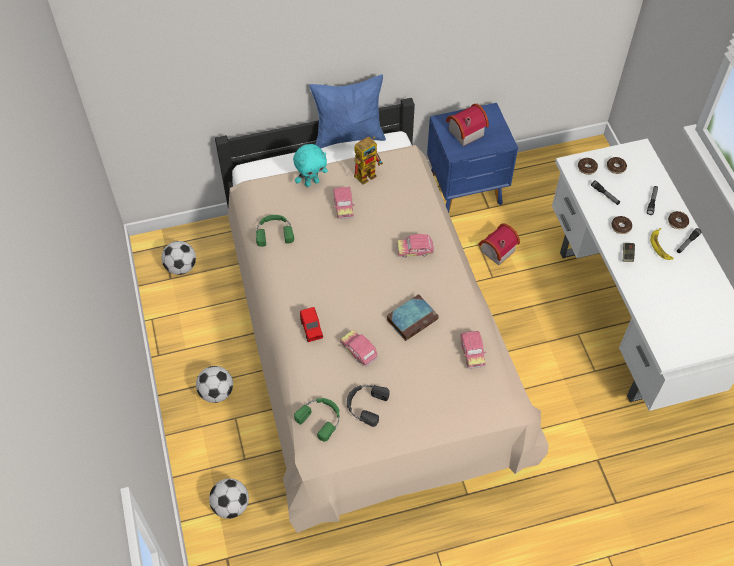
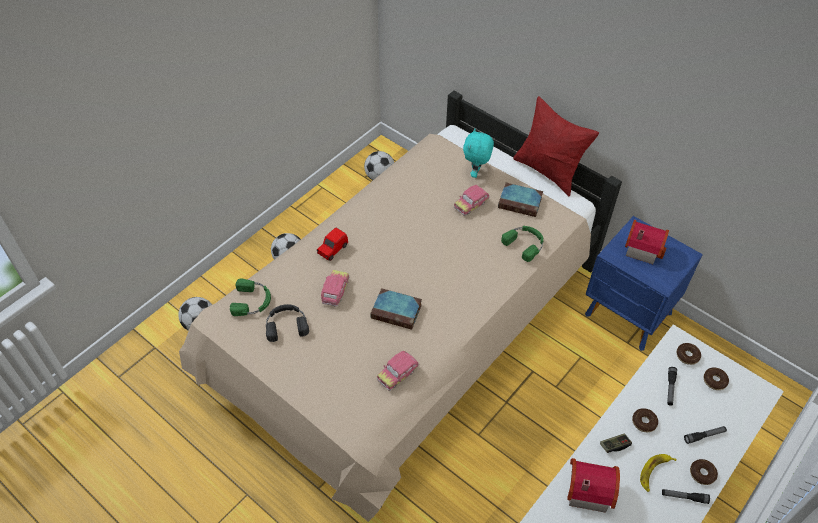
camera: 55 degrees right, 5 degrees down
green headphones [256,215,294,247] -> green headphones moved to [501,226,543,262]
turquoise plush toy [293,144,328,187] -> turquoise plush toy turned 75 degrees clockwise [463,129,494,178]
blue pillow [309,75,386,148] -> red pillow [513,96,599,196]
toy robot [354,136,383,185] -> book [498,183,543,217]
toy car [396,234,434,258] -> none
toy house [478,224,520,265] -> toy house moved to [567,458,620,513]

